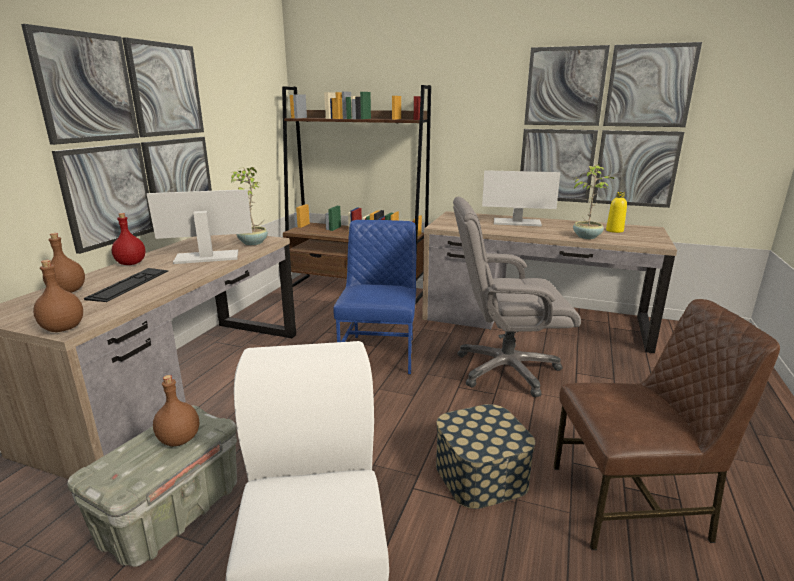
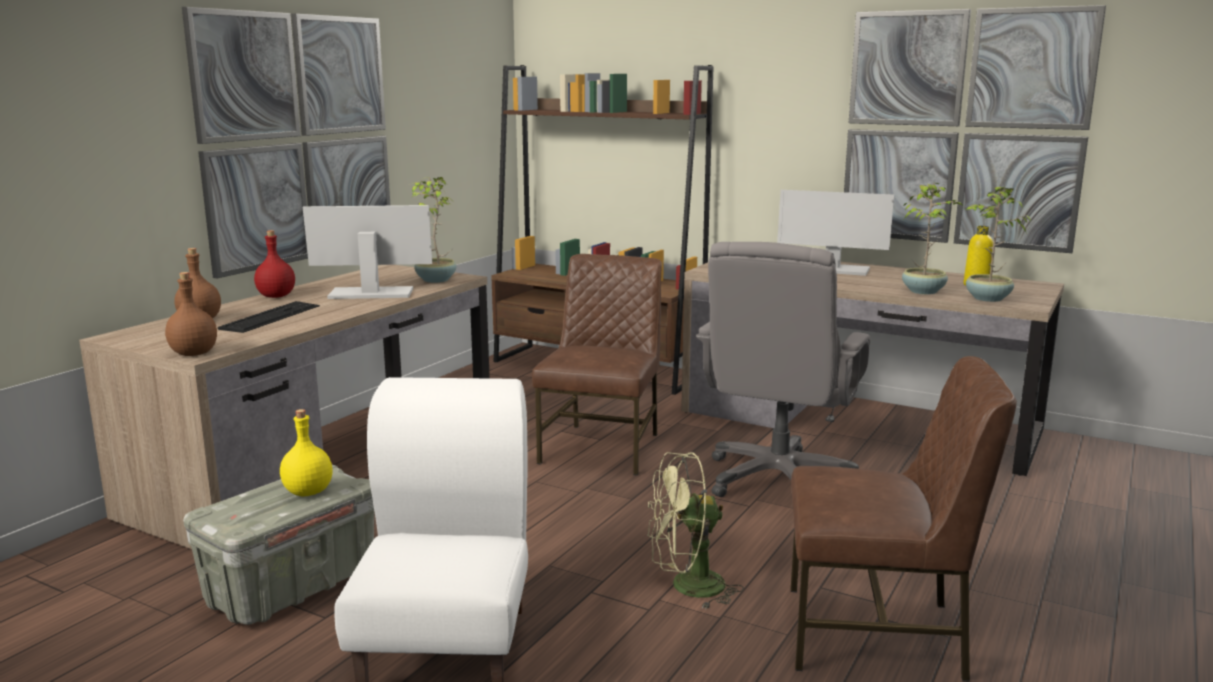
camera: 10 degrees right, 5 degrees down
brown bottle [153,375,199,446] -> yellow bottle [280,409,333,497]
blue chair [333,220,416,375] -> brown chair [532,254,662,476]
storage box [436,404,535,509] -> green fan [647,452,744,610]
grey office chair [453,197,581,397] -> grey office chair turned 75 degrees counterclockwise [696,242,871,497]
none -> potted plant [966,186,1031,302]

